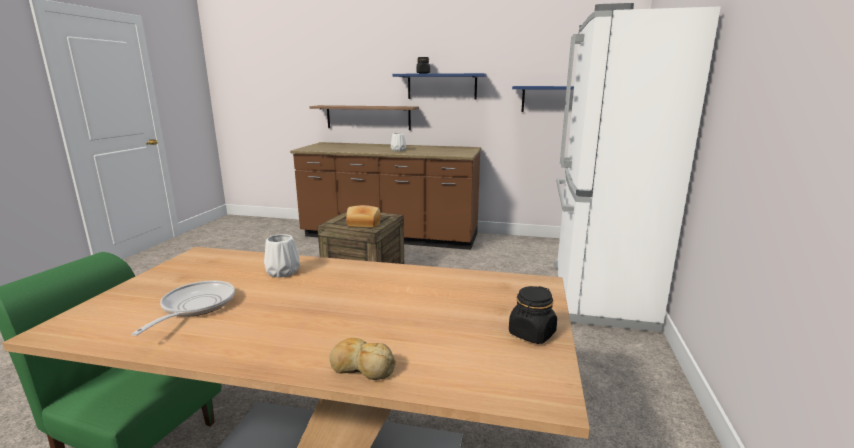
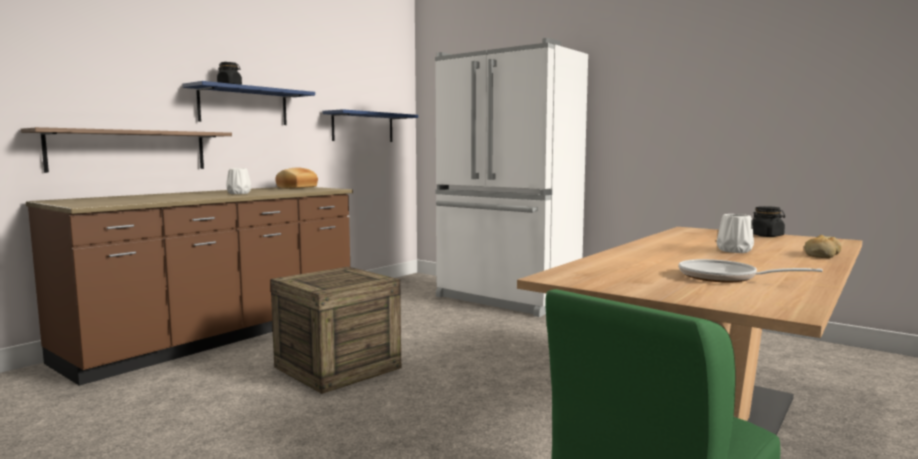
camera: 65 degrees left, 10 degrees down
white vase [264,234,300,278] -> white vase moved to [717,214,754,253]
bread [346,205,381,228] -> bread moved to [275,167,318,189]

